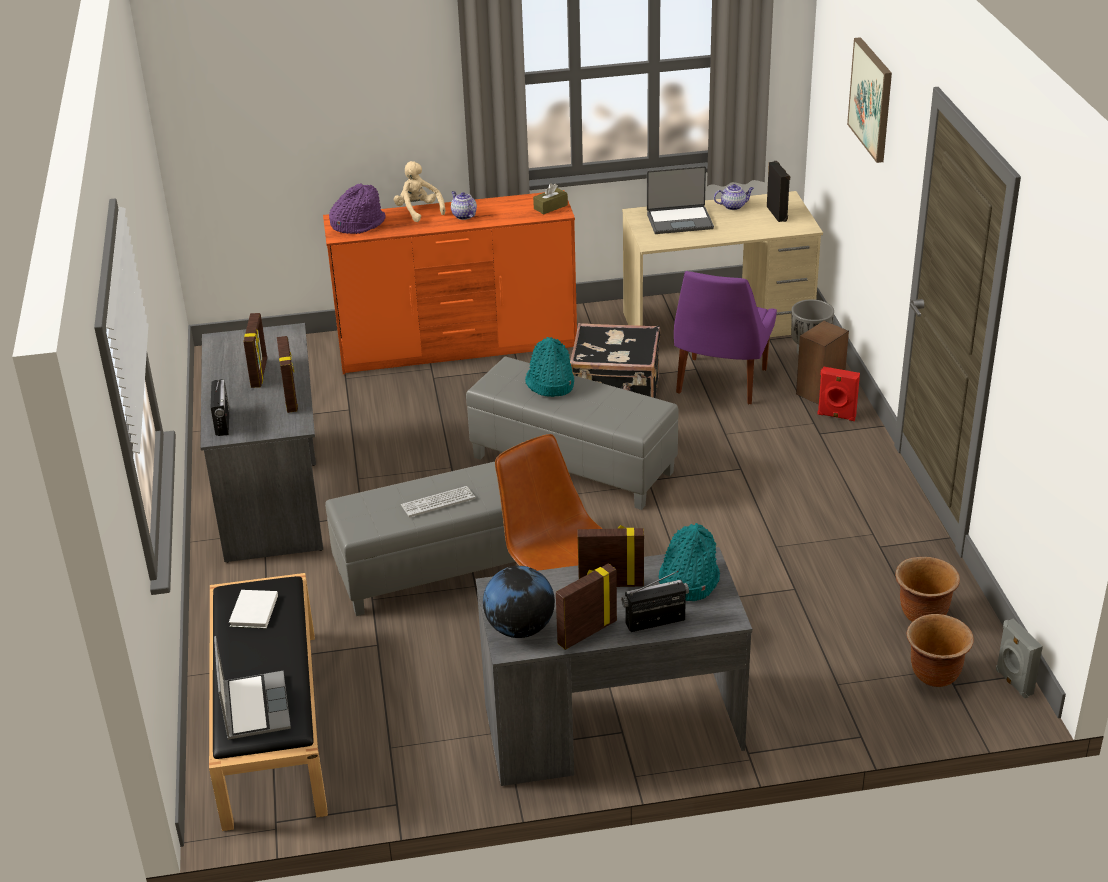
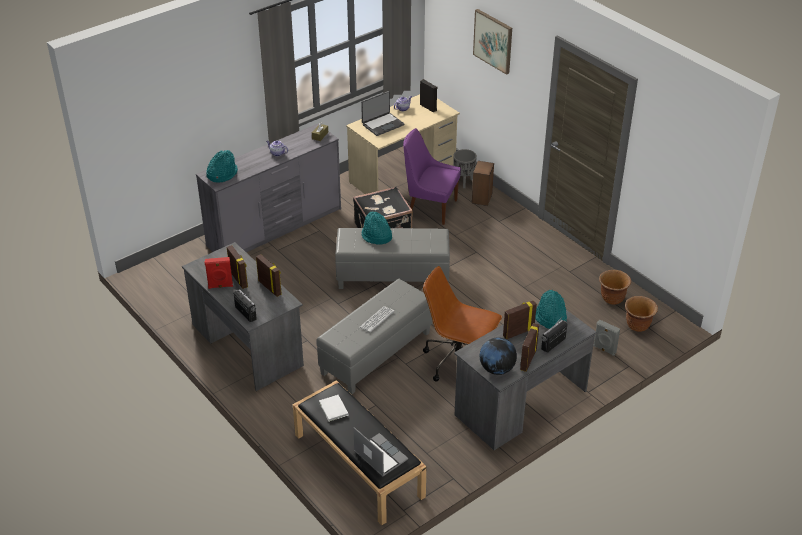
camera: 30 degrees left, 5 degrees up
orange dresser [323,190,577,374] -> grey dresser [196,124,341,252]
purple hat [329,183,386,234] -> turquoise hat [206,150,238,183]
beige plush toy [394,161,446,222] -> none
purple chair [674,271,777,404] -> purple chair turned 120 degrees clockwise [403,128,461,225]
red speaker [817,366,860,421] -> red speaker moved to [205,257,233,289]
grey speaker [996,619,1043,698] -> grey speaker moved to [593,320,620,356]

